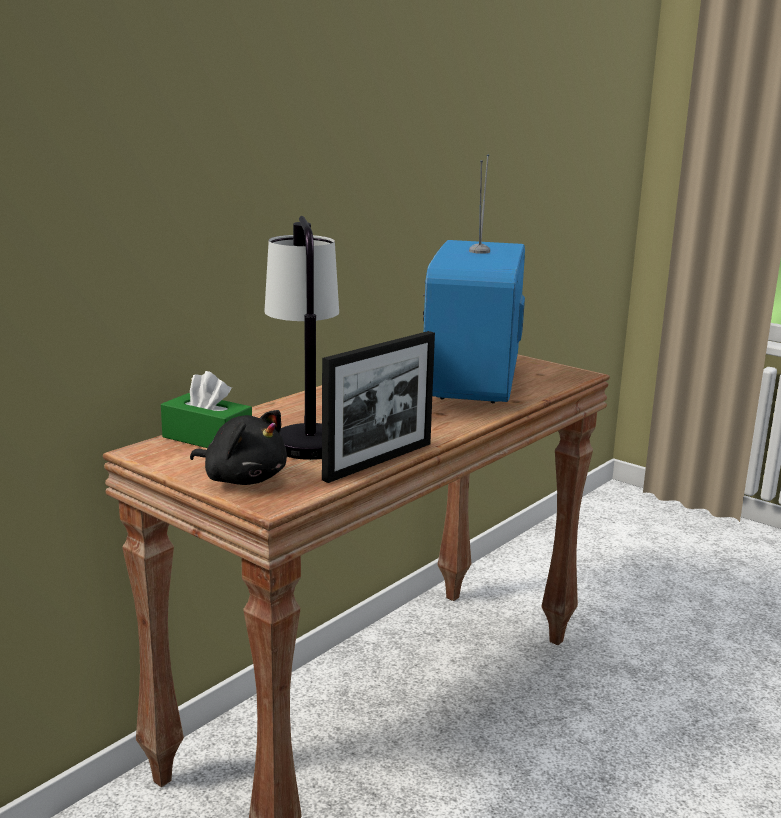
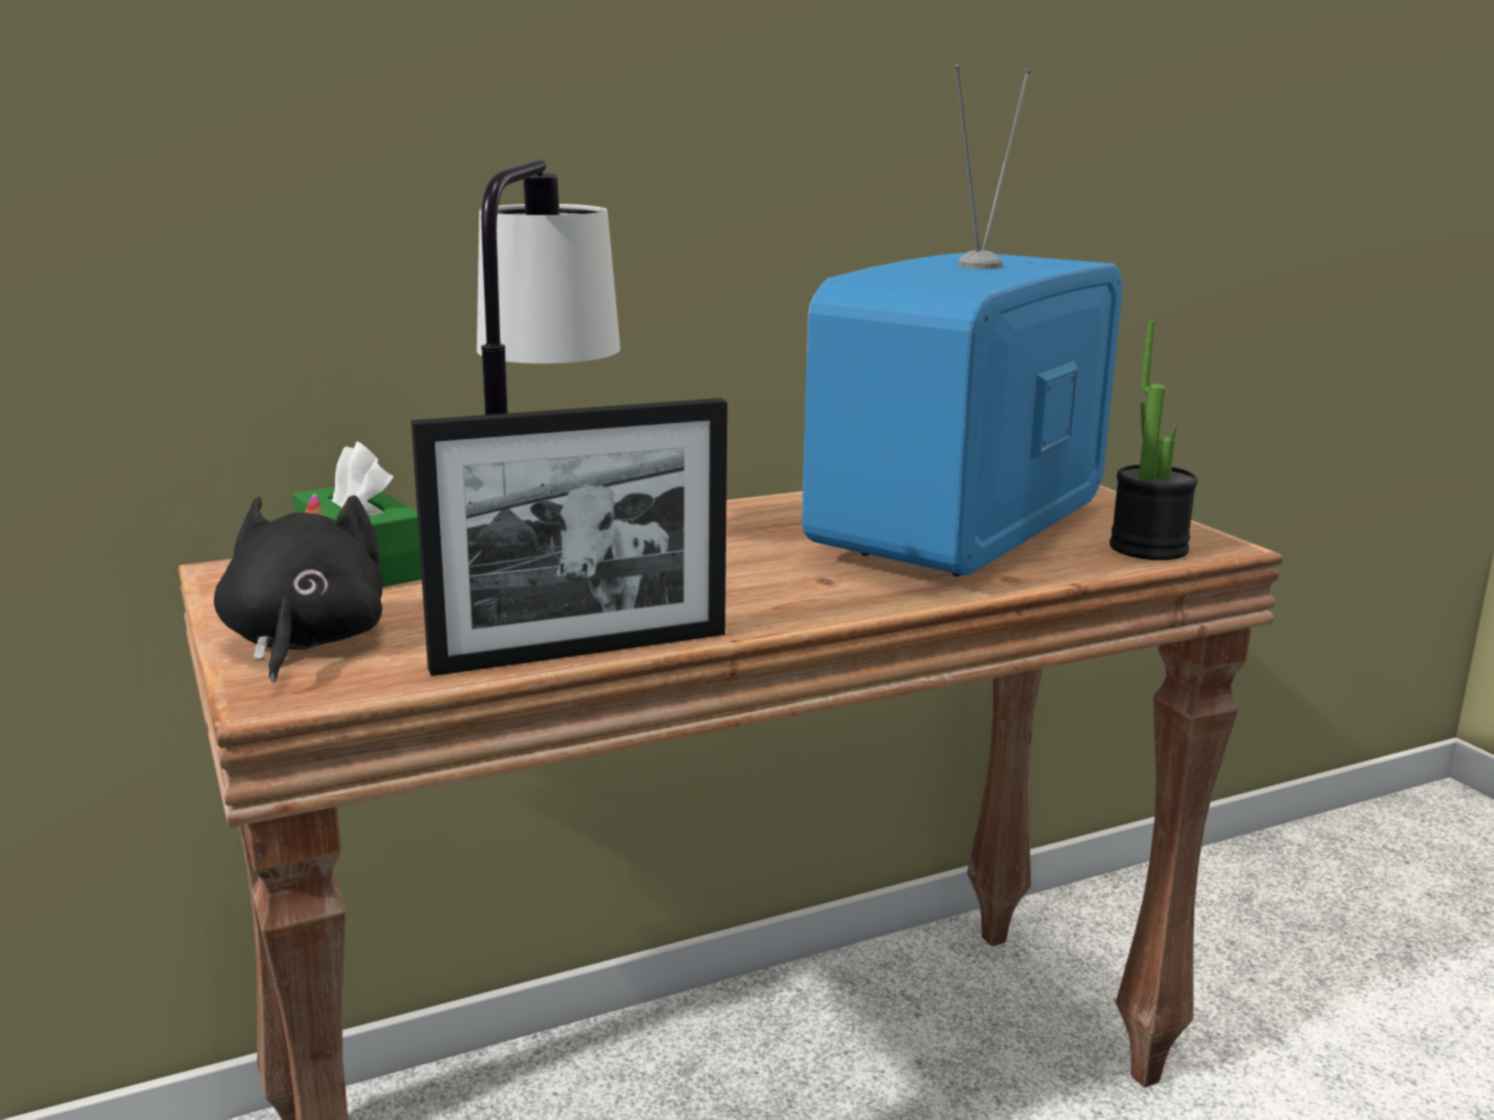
camera: 25 degrees right, 0 degrees up
black plush toy [190,410,287,485] -> black plush toy turned 150 degrees counterclockwise [214,494,383,683]
none -> potted plant [1110,321,1198,560]

